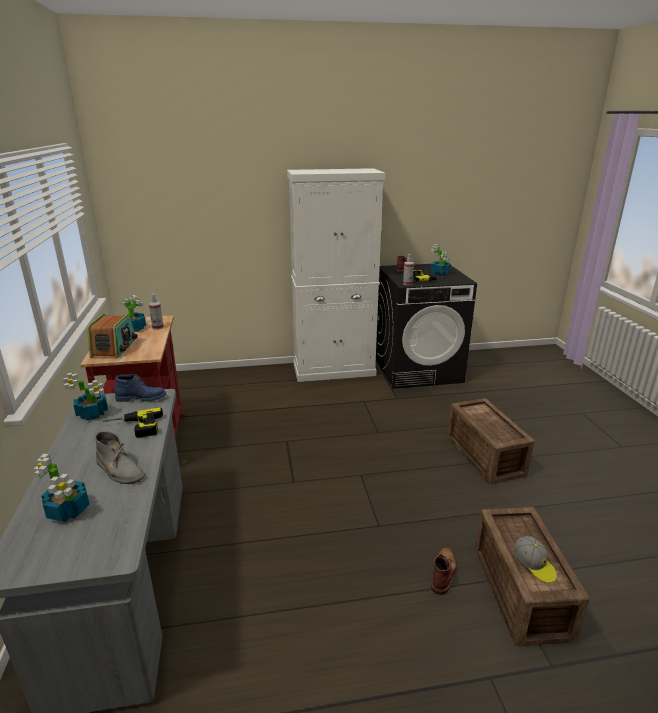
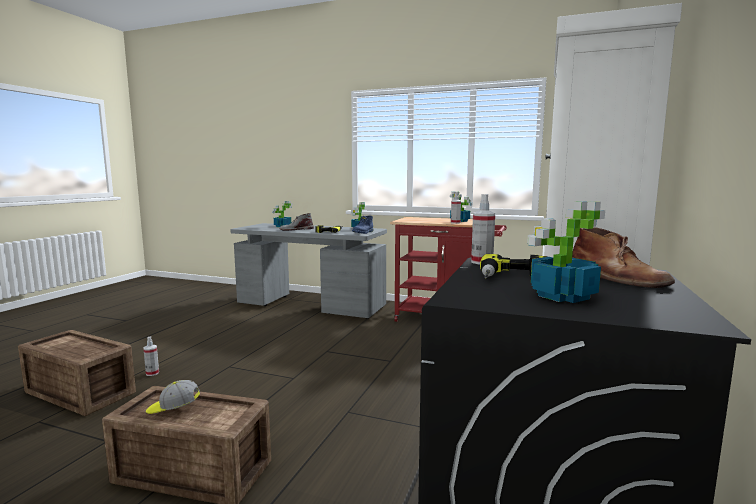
camera: 120 degrees right, 15 degrees down
radio [87,314,138,358] -> none
brown boot [431,548,457,595] -> spray bottle [143,336,159,376]
cap [513,536,557,583] -> cap moved to [146,380,200,414]

